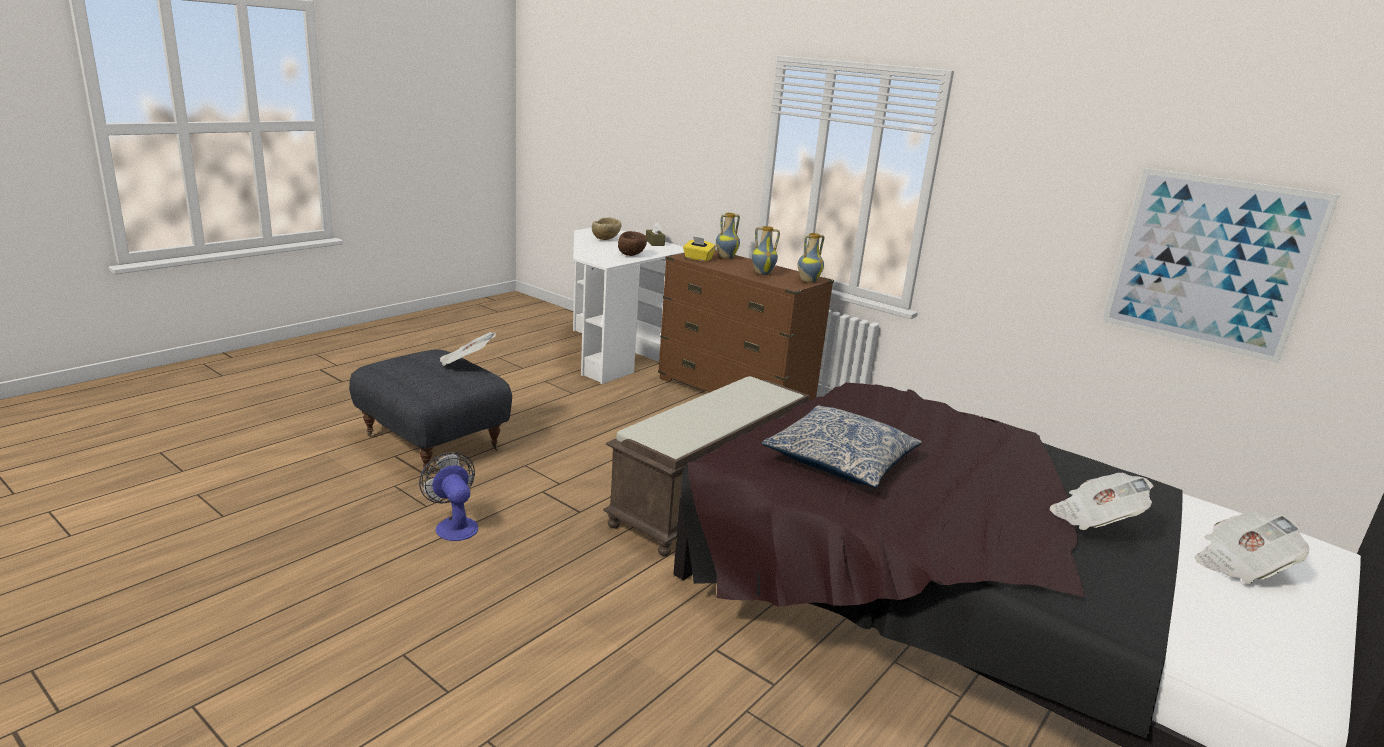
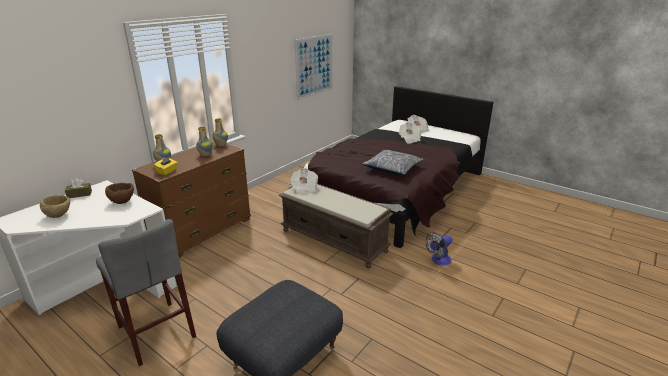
camera: 90 degrees left, 5 degrees up
fan [419,452,478,541] -> fan moved to [426,232,452,265]
newspaper [440,332,496,366] -> newspaper moved to [290,168,318,196]
none -> grey stool [96,219,196,366]

